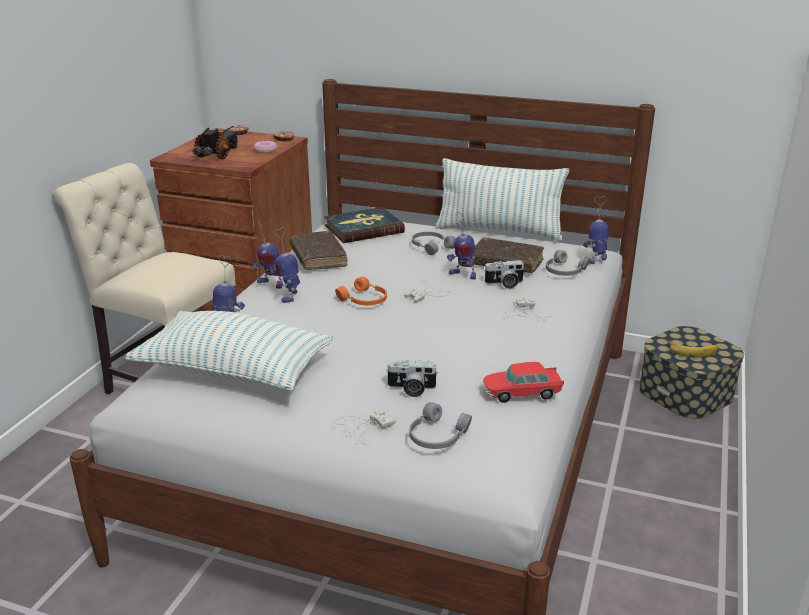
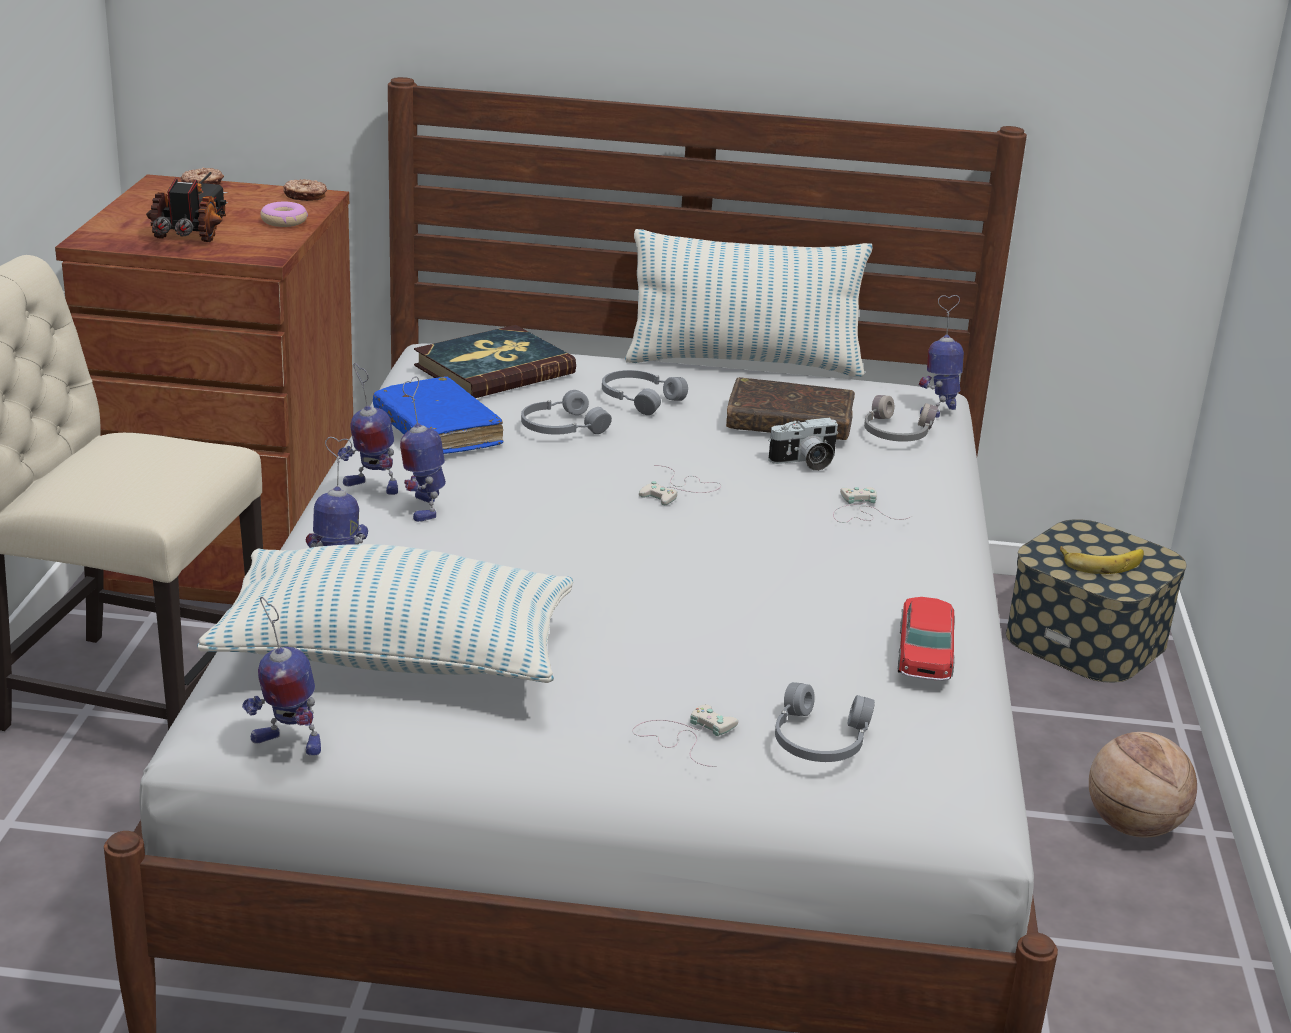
camera: 15 degrees left, 0 degrees up
brown book [290,231,348,270] -> blue book [373,376,503,454]
orange headphones [335,277,387,305] -> none
camera [386,360,438,397] -> none
toy robot [447,212,476,280] -> toy robot moved to [242,597,321,756]
toy car [483,362,564,403] -> toy car turned 120 degrees clockwise [897,597,955,681]
none -> grey headphones [521,390,612,435]
none -> basketball [1089,732,1197,838]

